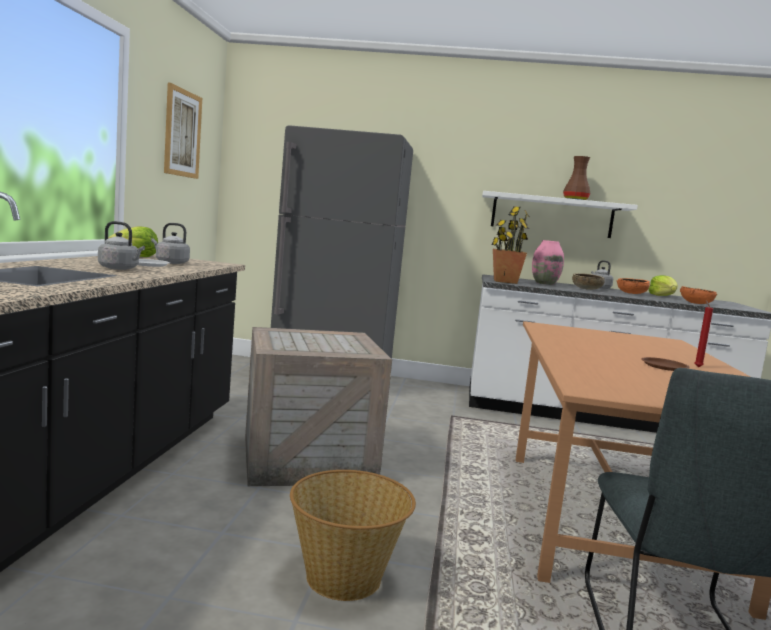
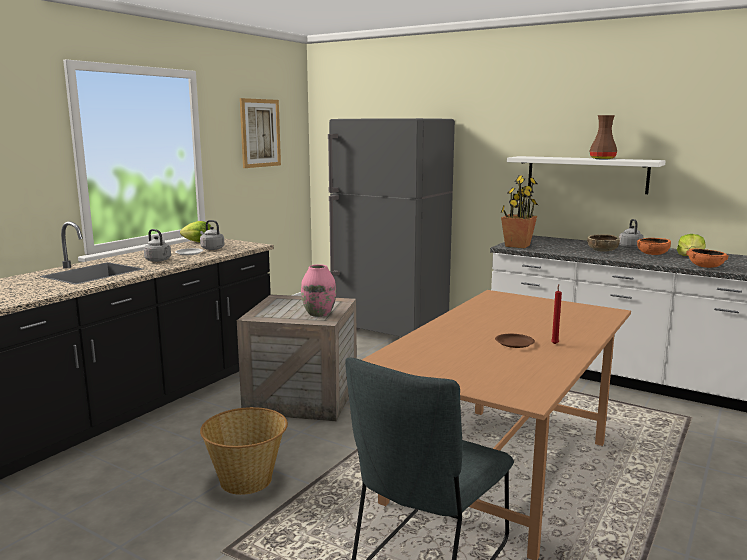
camera: 25 degrees right, 5 degrees up
pink vase [532,240,564,285] -> pink vase moved to [301,264,336,317]

